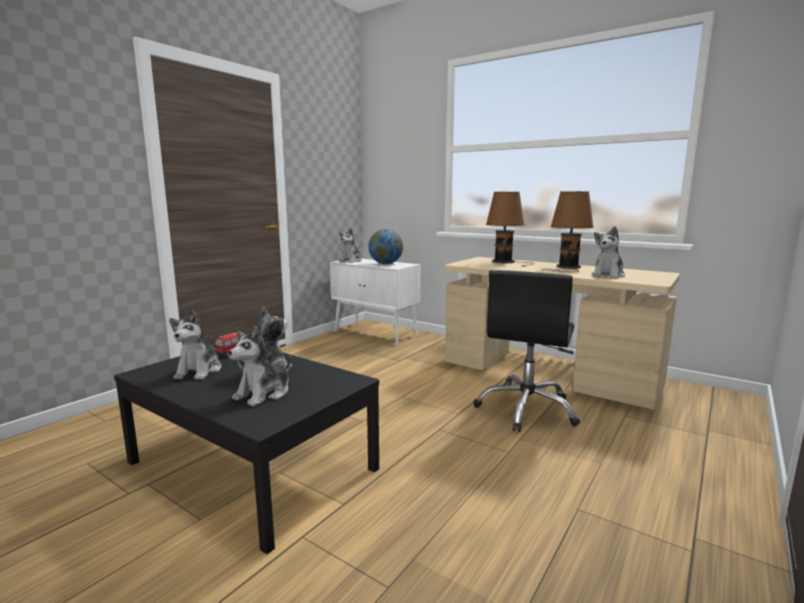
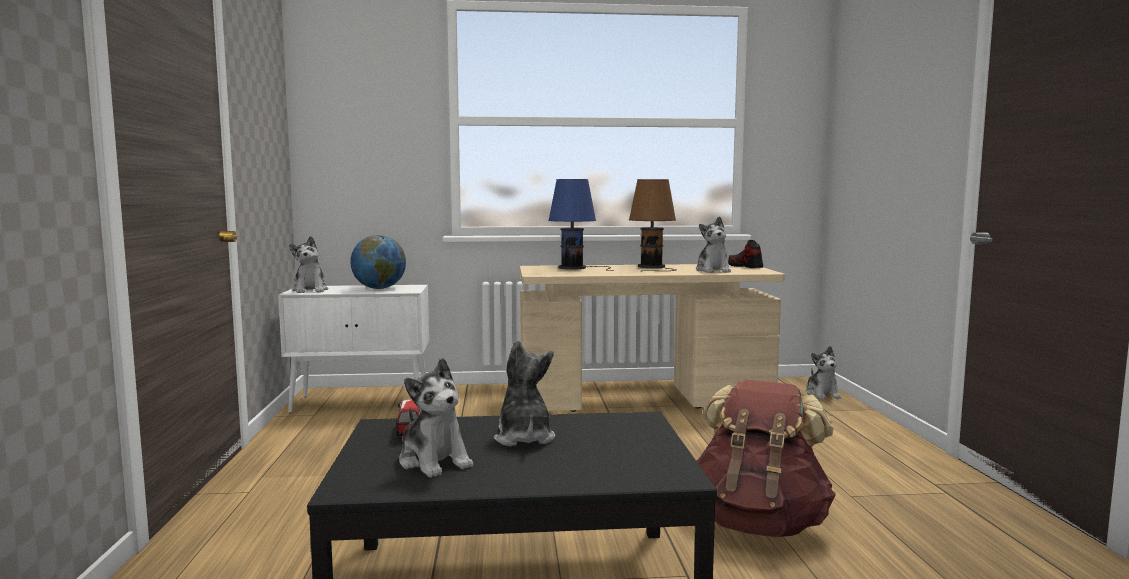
camera: 40 degrees left, 5 degrees down
plush toy [228,326,291,407] -> plush toy moved to [806,346,842,399]
black office chair [473,270,580,432] -> none
brown table lamp [486,192,533,267] -> blue table lamp [548,179,614,271]
none -> brown backpack [696,380,836,537]
none -> shoe [728,240,763,268]

